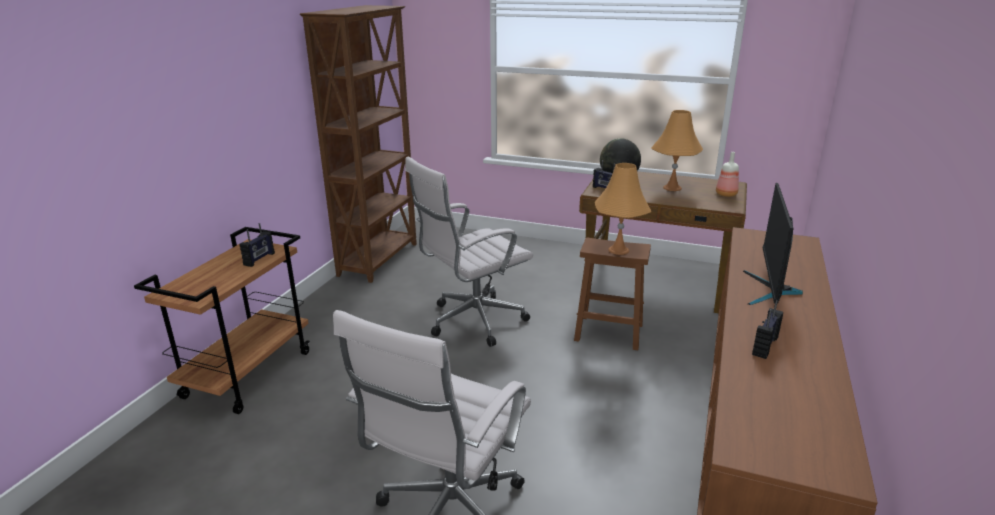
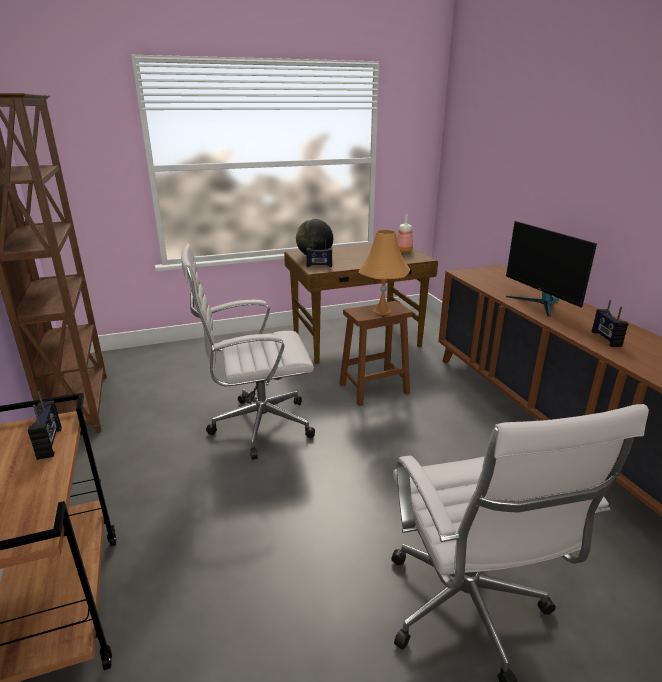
camera: 40 degrees left, 0 degrees up
white office chair [405,157,533,347] -> white office chair turned 60 degrees clockwise [181,244,315,459]
orange table lamp [651,110,703,191] -> none

